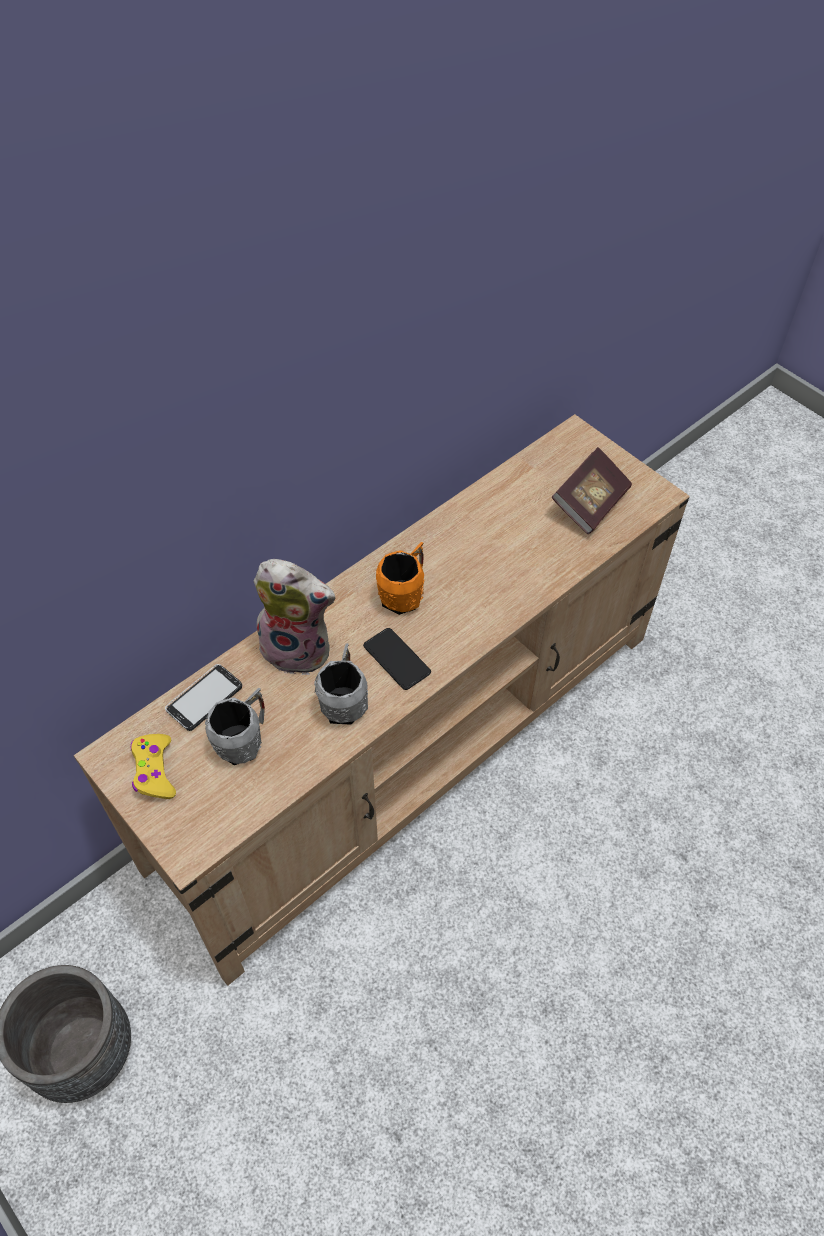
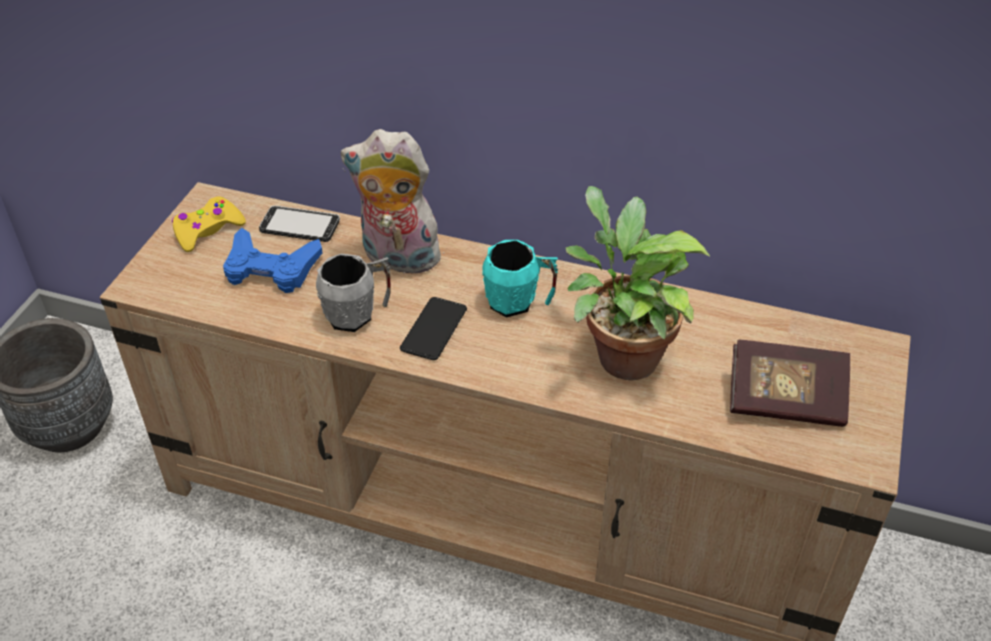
camera: 60 degrees right, 10 degrees down
grey mug [205,688,265,765] -> blue game controller [223,228,323,293]
plush toy [254,559,336,675] -> plush toy turned 120 degrees clockwise [341,129,444,274]
orange mug [376,542,425,615] -> turquoise mug [482,240,559,318]
none -> potted plant [566,186,710,381]

